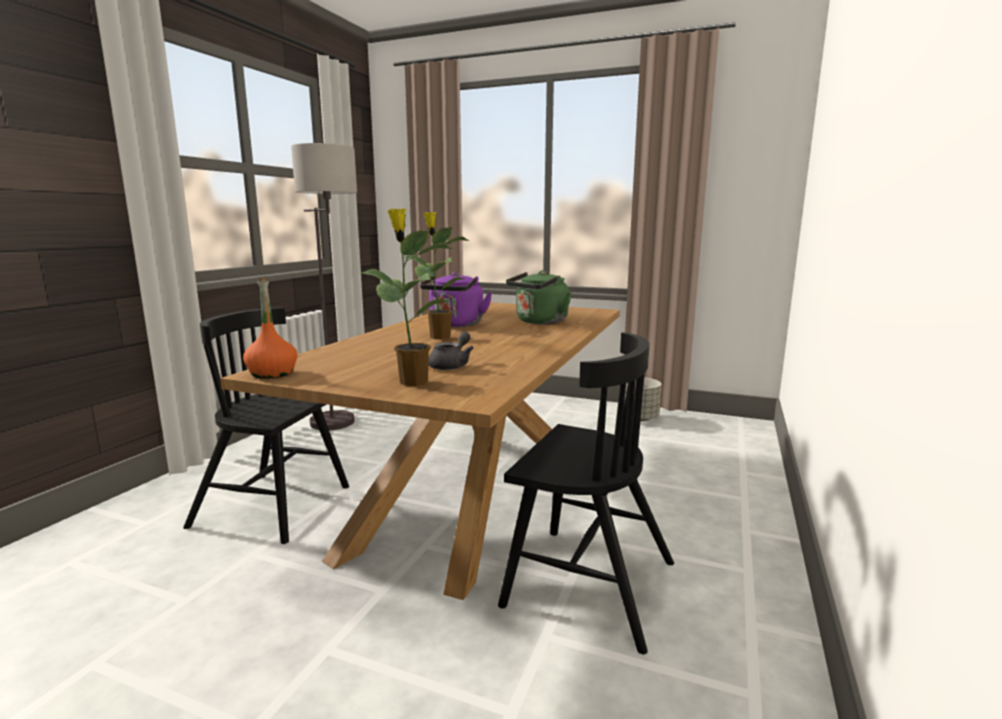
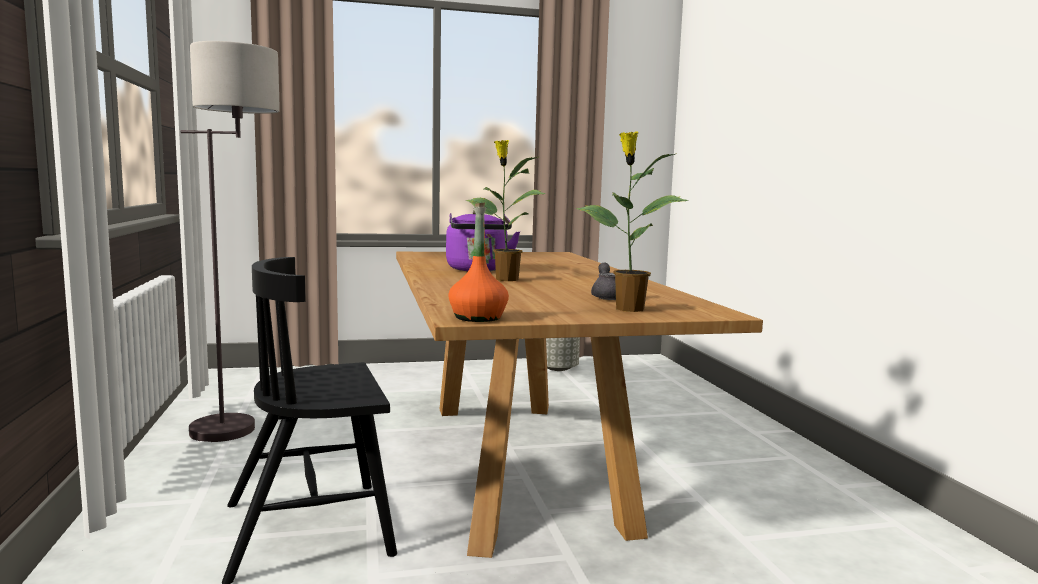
camera: 35 degrees left, 5 degrees down
black chair [498,332,674,654] -> none
green kettle [506,270,572,324] -> none

